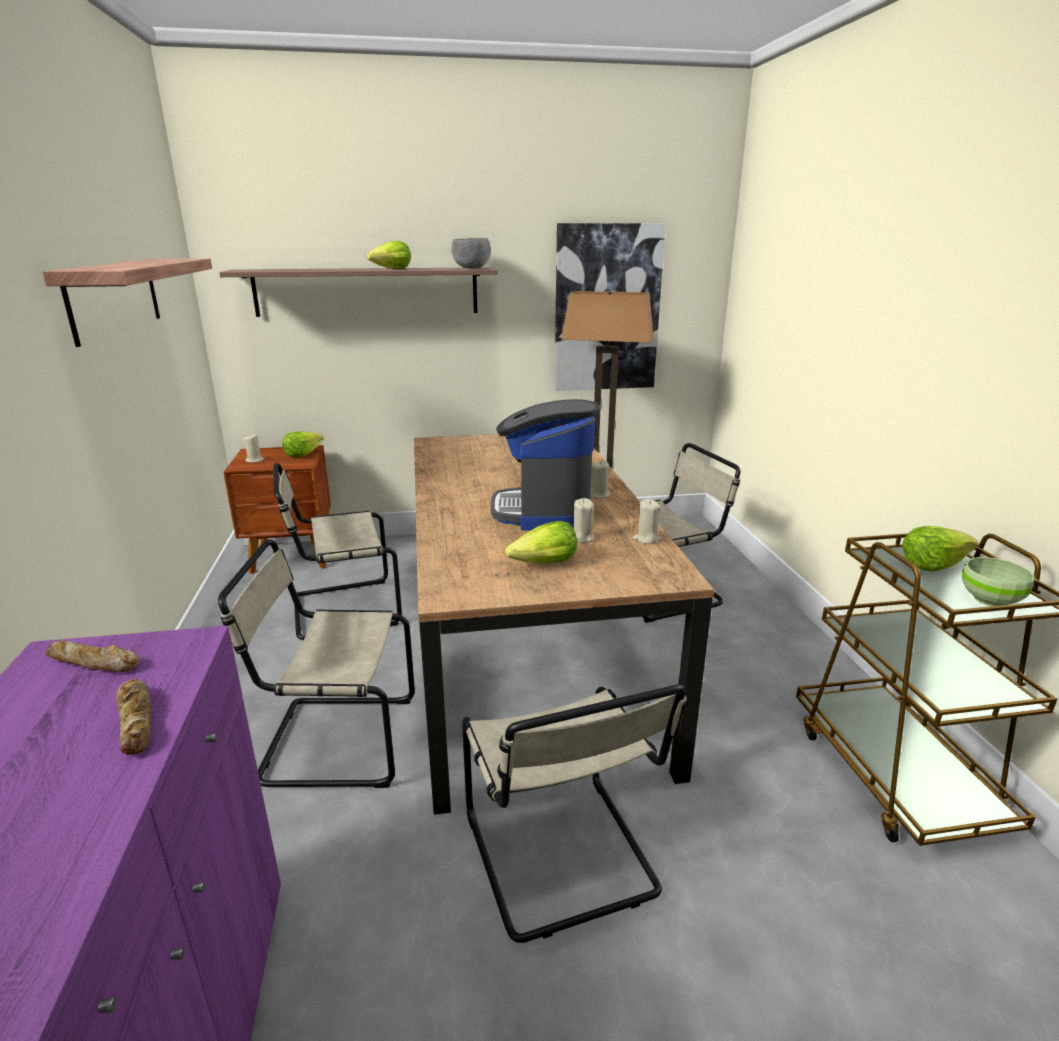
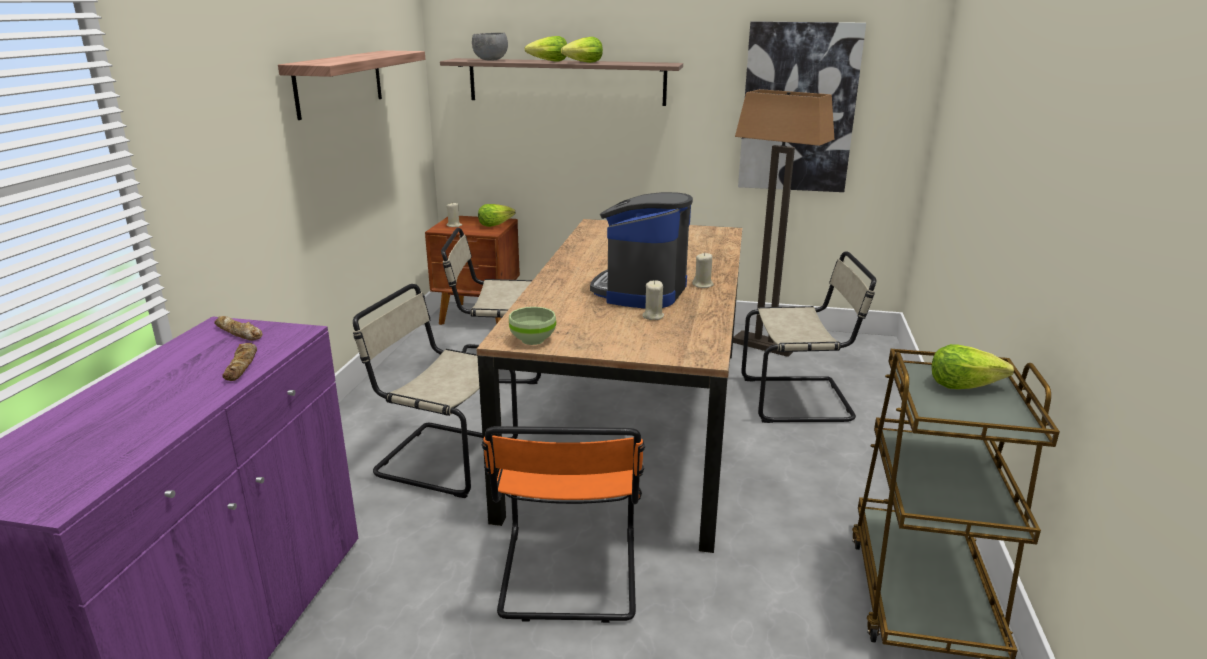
camera: 20 degrees right, 0 degrees up
grey bowl [452,238,491,269] -> grey bowl moved to [472,33,508,61]
beige chair [462,684,687,943] -> orange chair [481,426,645,623]
lettuce [505,521,577,563] -> lettuce moved to [525,36,567,62]
beige candle [633,499,661,544] -> none
green bowl [962,557,1035,606] -> green bowl moved to [509,307,556,345]

